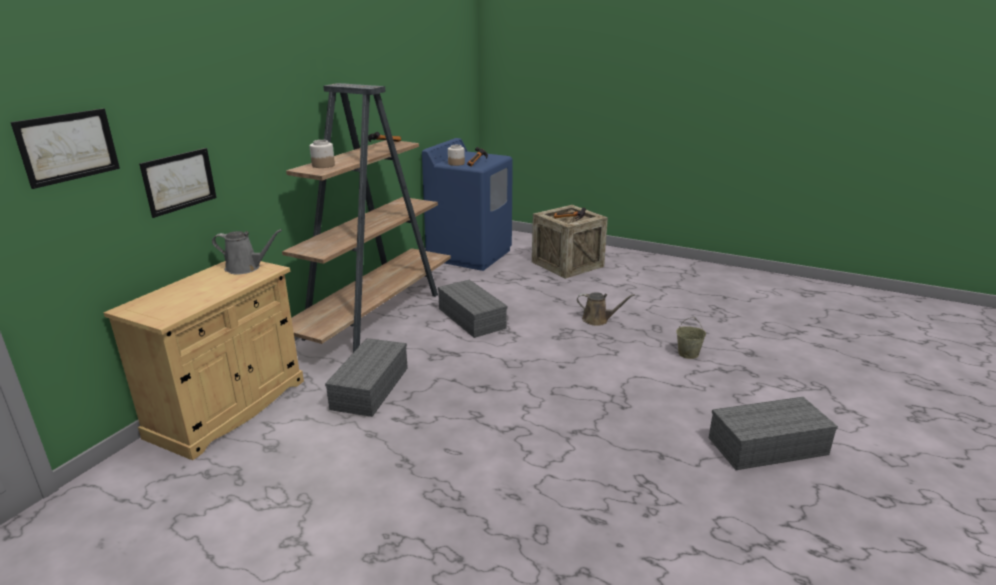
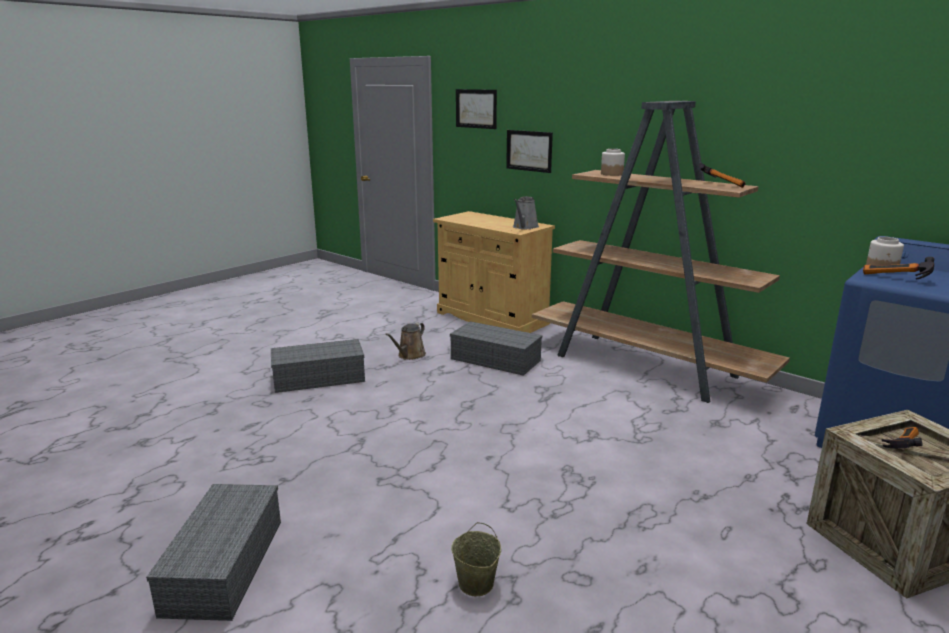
camera: 105 degrees right, 5 degrees down
grey storage box [438,280,507,338] -> grey storage box moved to [271,339,365,393]
brown watering can [577,292,635,326] -> brown watering can moved to [385,322,426,360]

